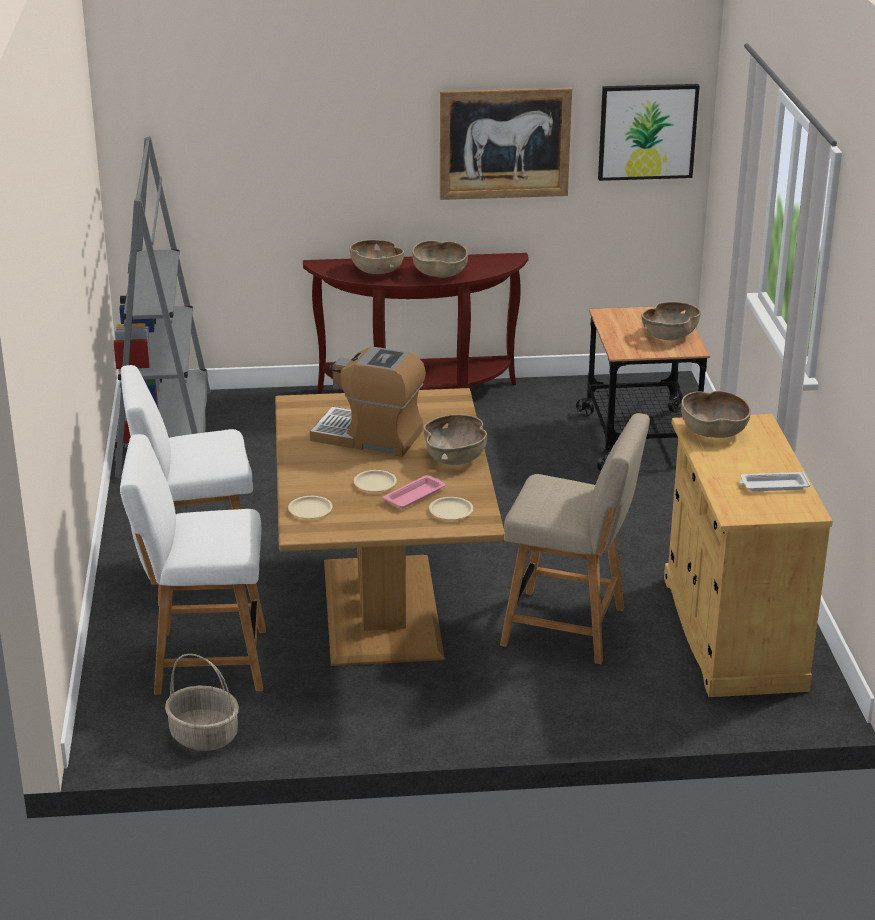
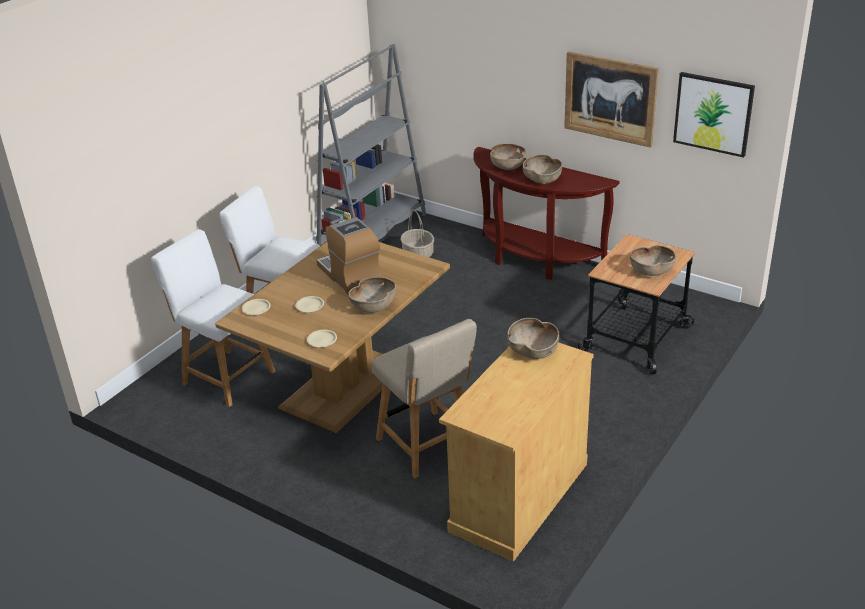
camera: 40 degrees right, 5 degrees up
basket [165,654,239,751] -> basket moved to [401,210,434,257]
pink tray [382,475,446,509] -> none
white tray [740,471,810,491] -> none

